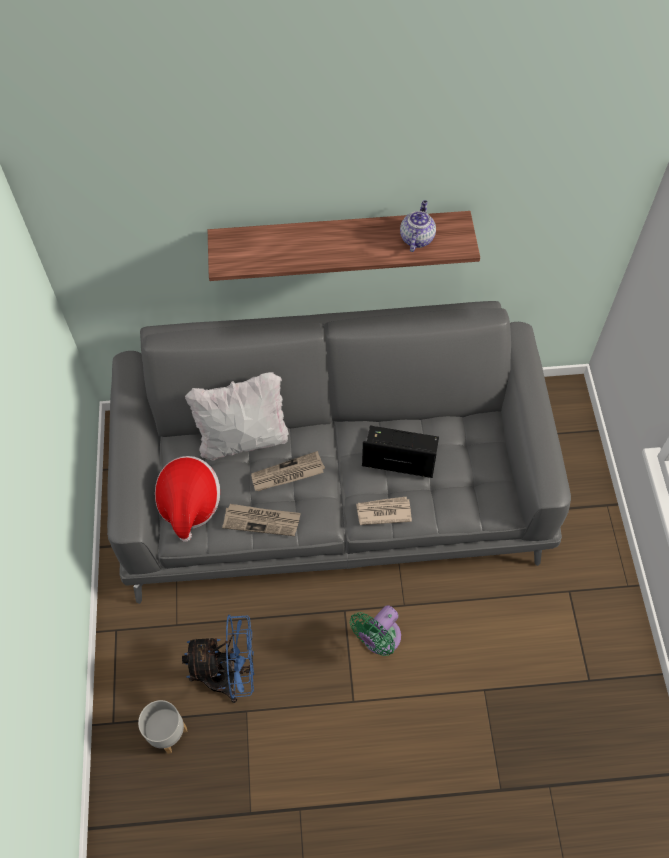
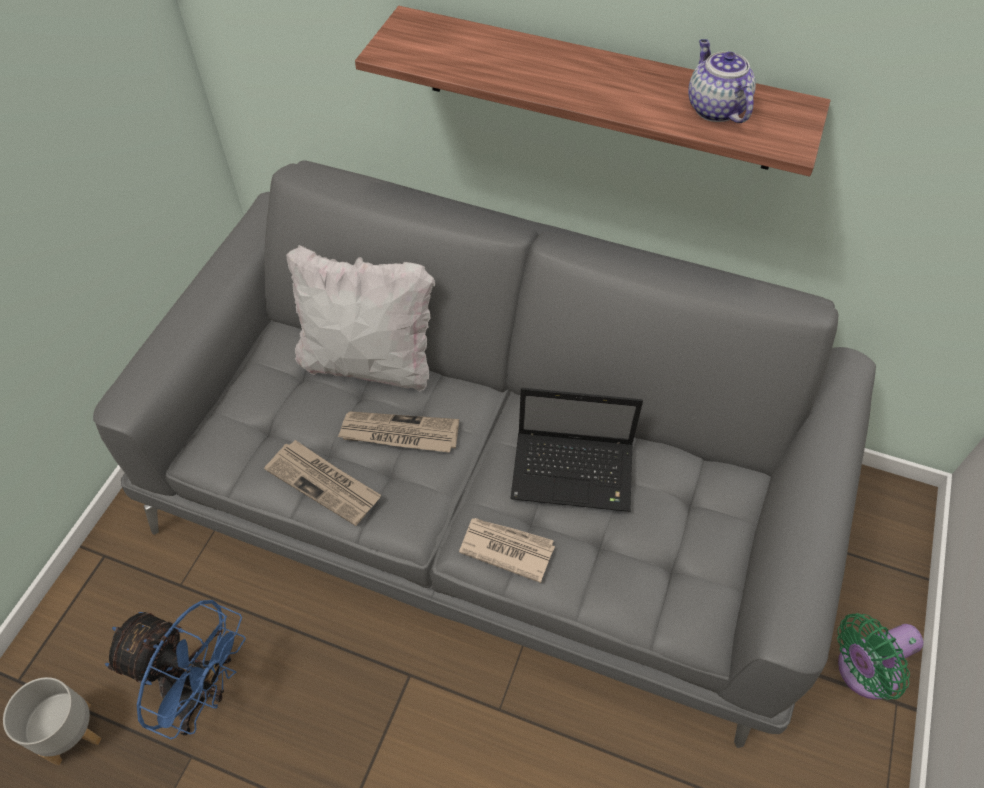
camera: 25 degrees right, 5 degrees down
hat [155,456,220,542] -> none
green fan [350,605,401,656] -> green fan moved to [837,613,924,700]
laptop [362,426,439,478] -> laptop turned 150 degrees clockwise [510,388,643,512]
teapot [400,200,436,252] -> teapot turned 60 degrees counterclockwise [688,39,756,123]

